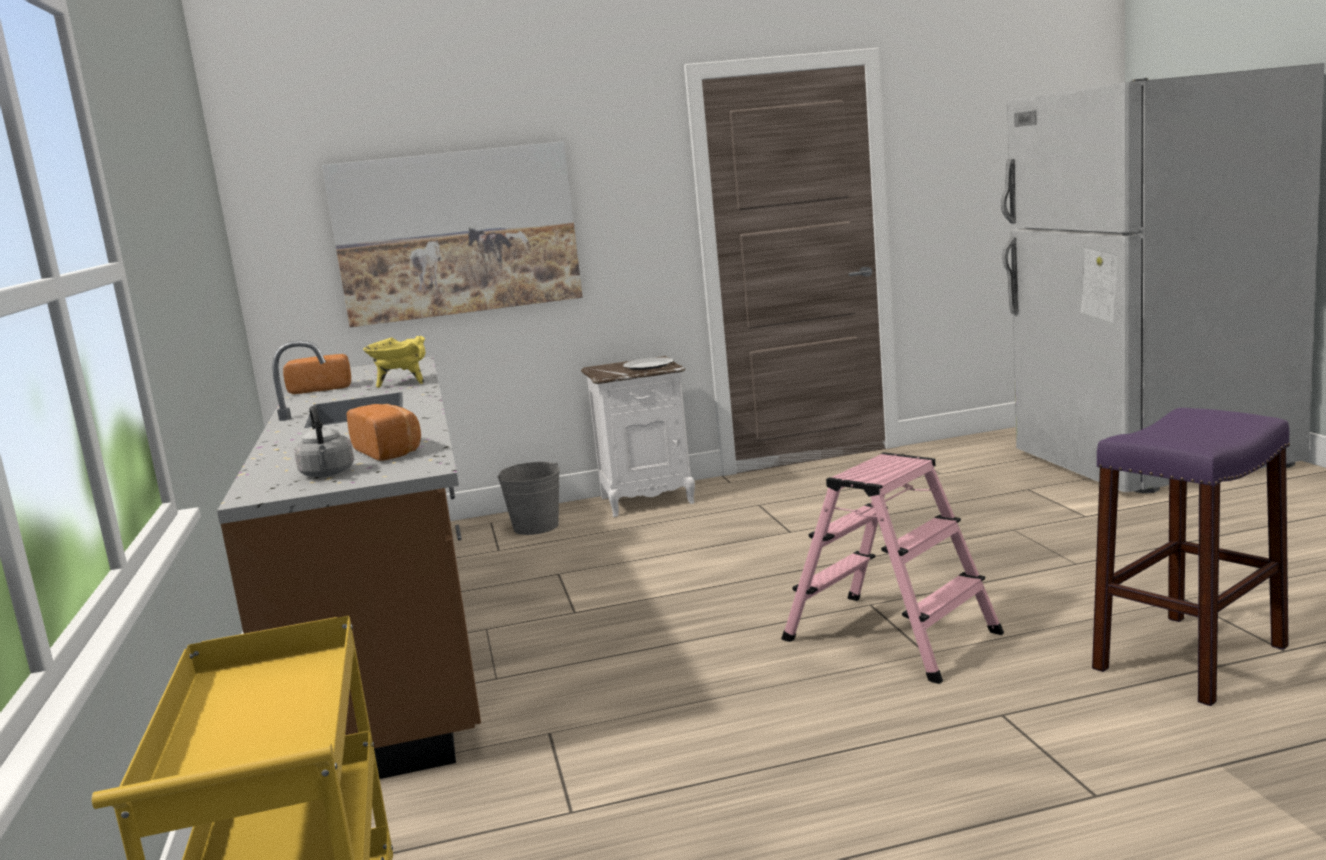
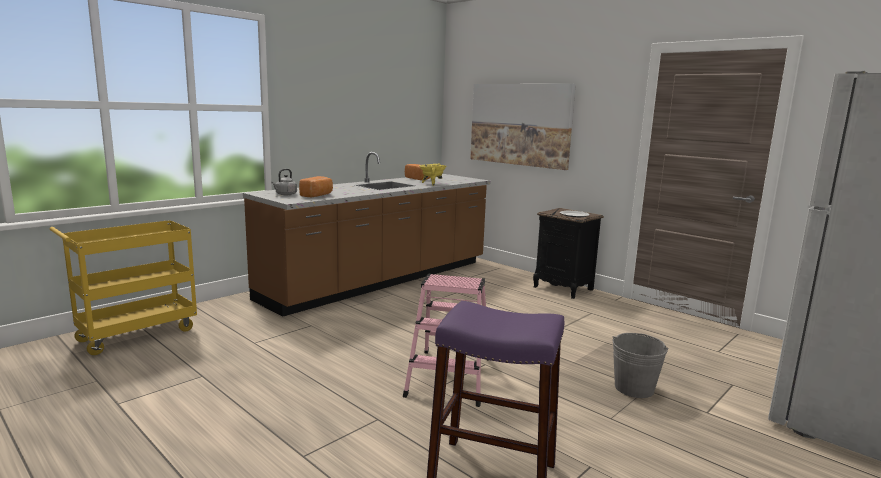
camera: 55 degrees right, 0 degrees up
grey bucket [498,462,560,535] -> grey bucket moved to [613,333,668,398]
white nightstand [581,356,695,517] -> black nightstand [533,208,604,299]

